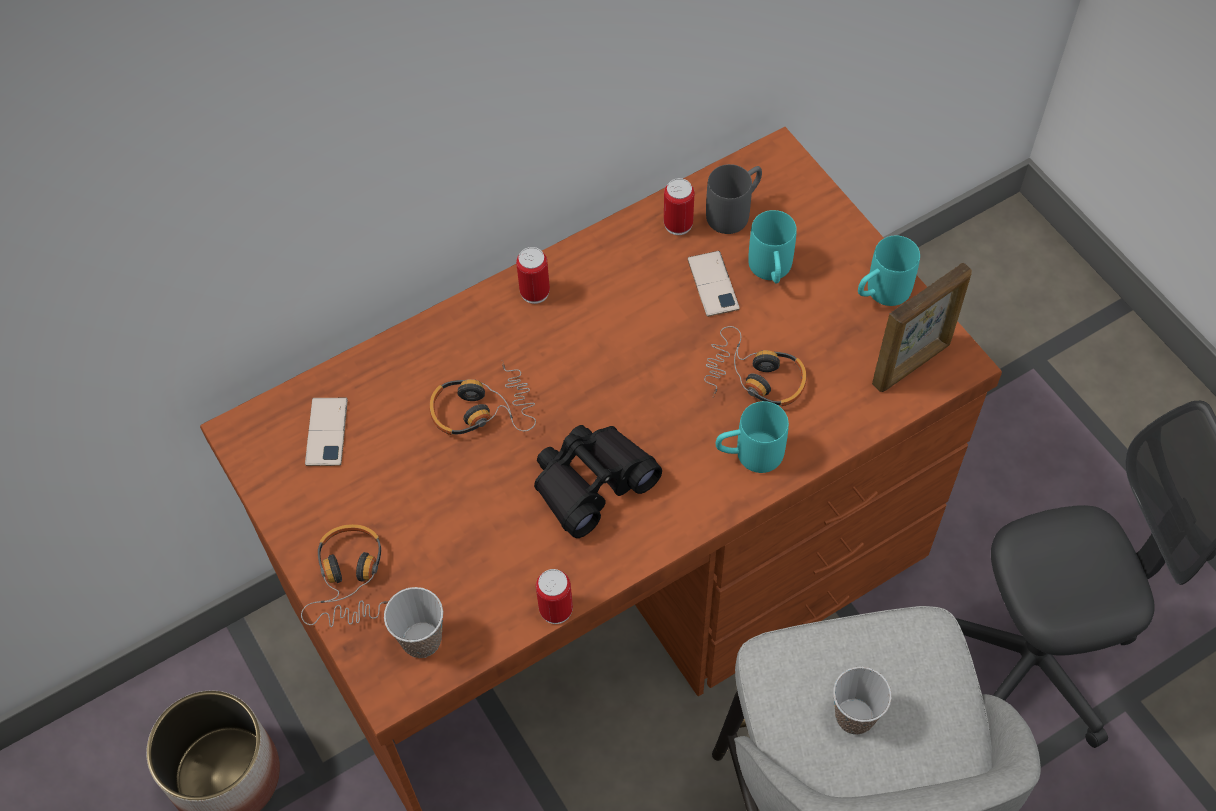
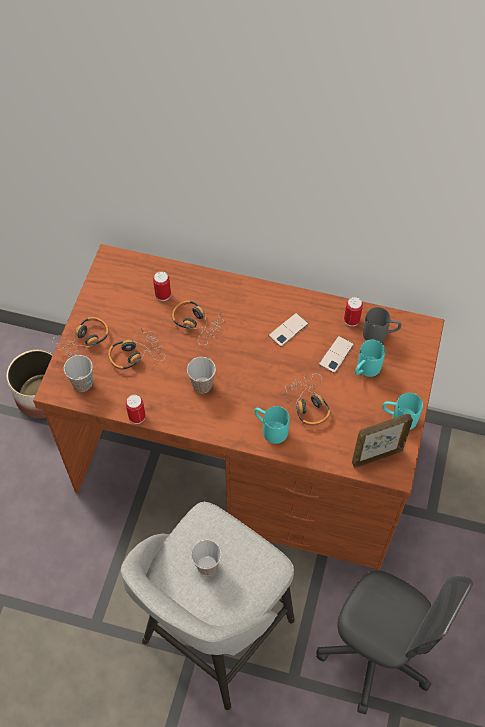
camera: 45 degrees right, 0 degrees up
phone [305,398,348,466] -> phone moved to [268,313,309,347]
can [516,247,550,304] -> can moved to [153,271,171,301]
black binoculars [534,425,662,538] -> cup [187,357,216,394]
picture frame [872,262,972,392] -> picture frame turned 150 degrees clockwise [352,414,413,468]
none -> headphones [108,328,165,370]

